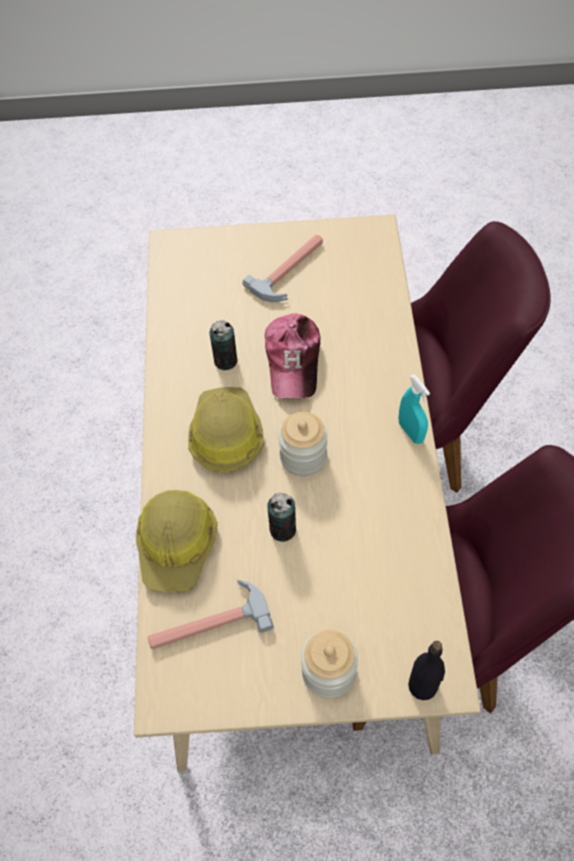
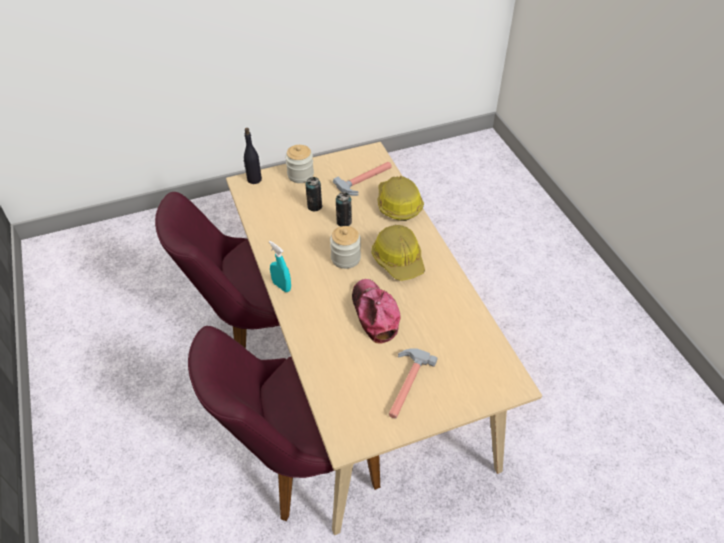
camera: 160 degrees right, 10 degrees down
can [209,320,237,370] -> can moved to [305,177,322,211]

